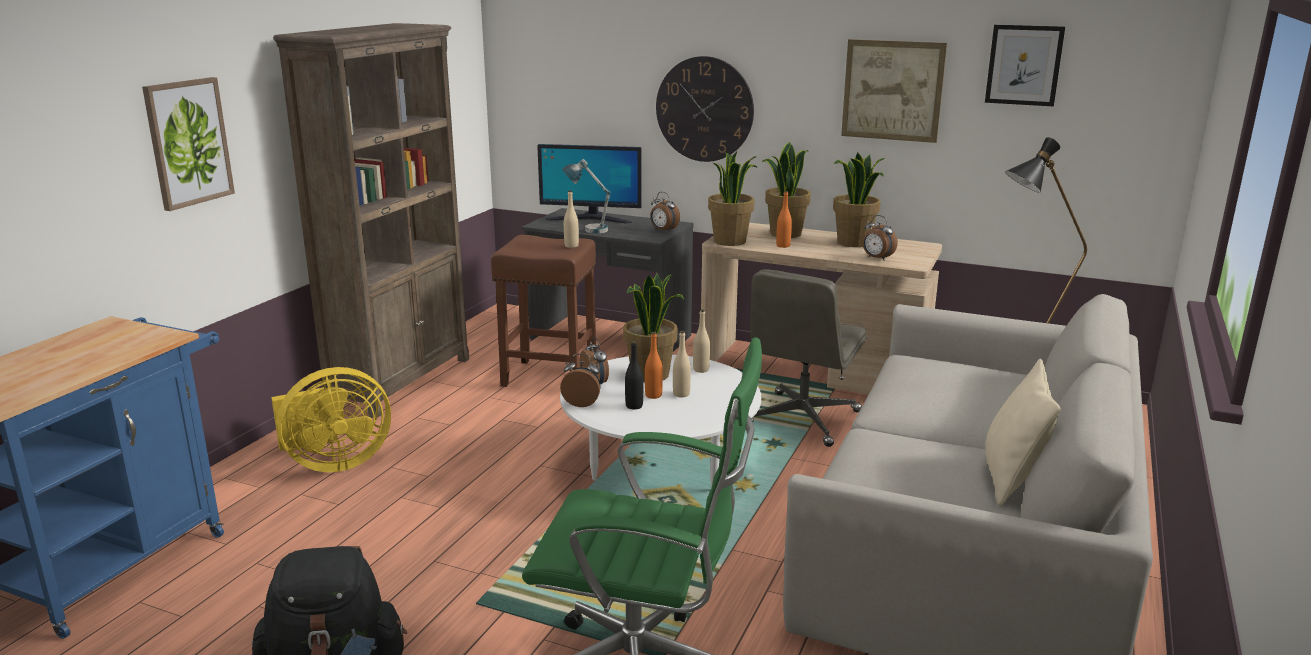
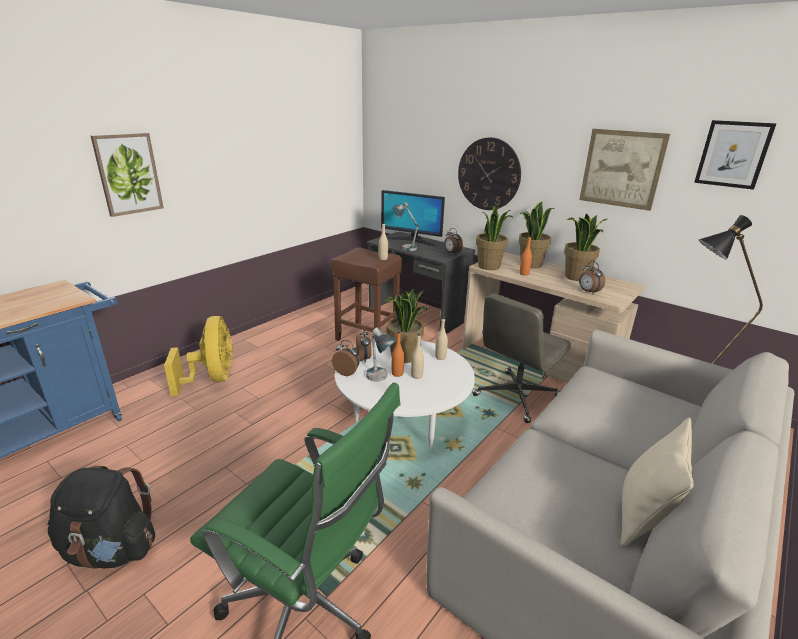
camera: 15 degrees right, 5 degrees up
yellow fan [271,367,391,472] -> yellow fan turned 90 degrees counterclockwise [164,316,233,396]
brown bookcase [273,23,469,417] -> none
black bottle [625,341,643,410] -> table lamp [366,327,396,382]

